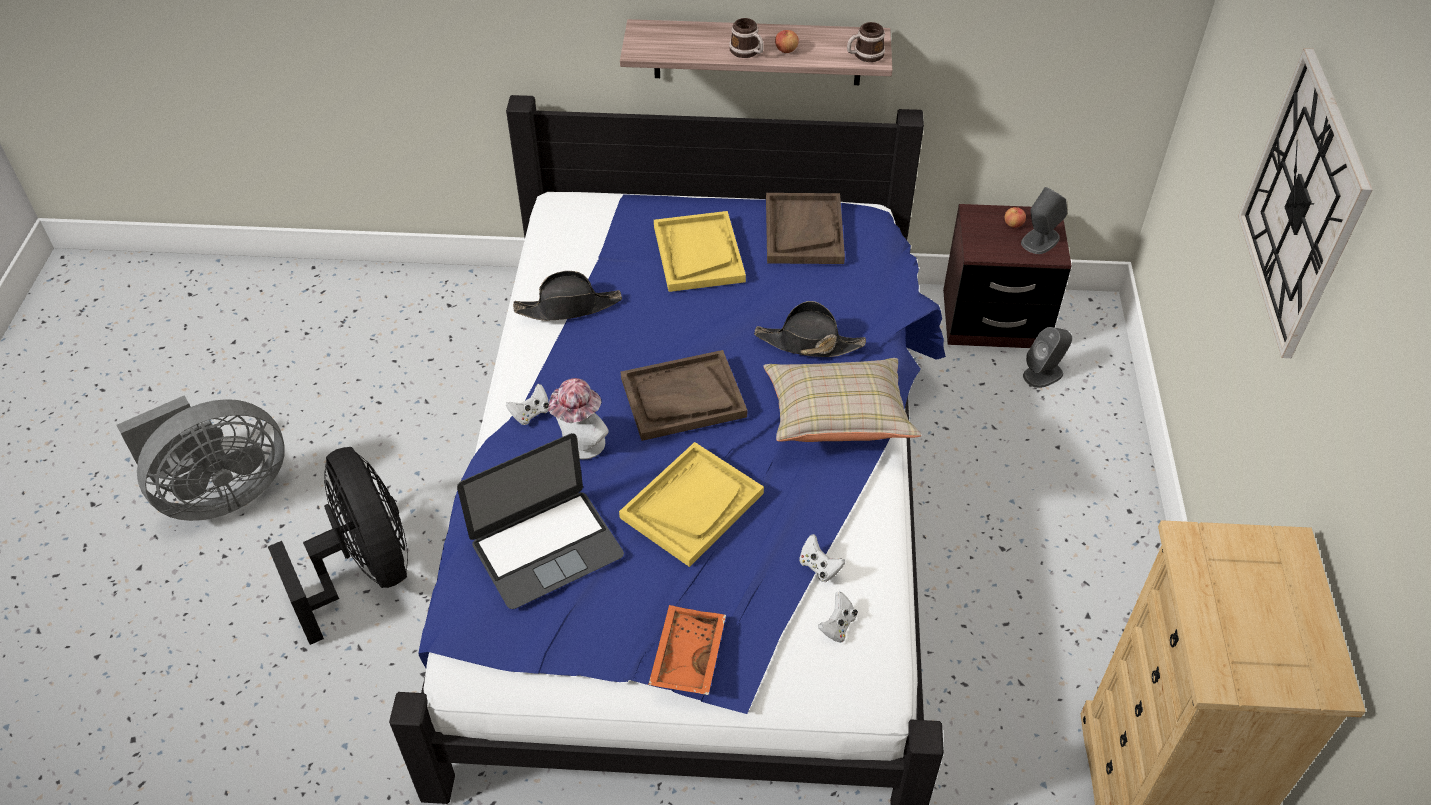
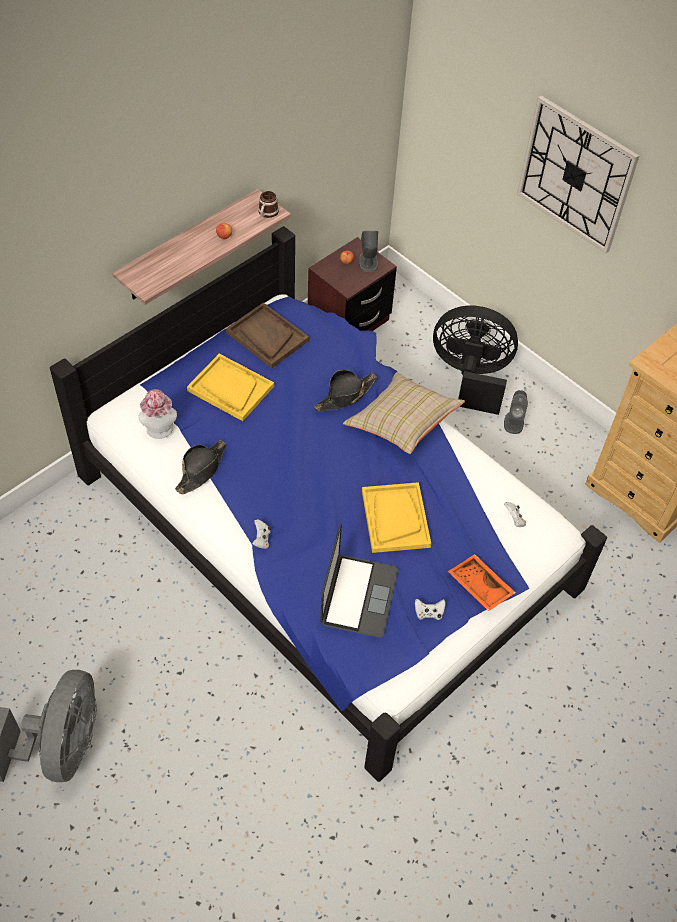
camera: 50 degrees left, 5 degrees up
black fan [268,447,408,645] -> black fan moved to [433,306,518,415]
hat [548,378,609,459] -> hat moved to [139,389,177,439]
brown tray [621,350,747,441] -> none
mug [729,18,764,58] -> none
white game controller [799,534,845,582] -> white game controller moved to [415,599,446,620]
grey speaker [1023,327,1072,388] -> grey speaker moved to [504,390,528,434]

